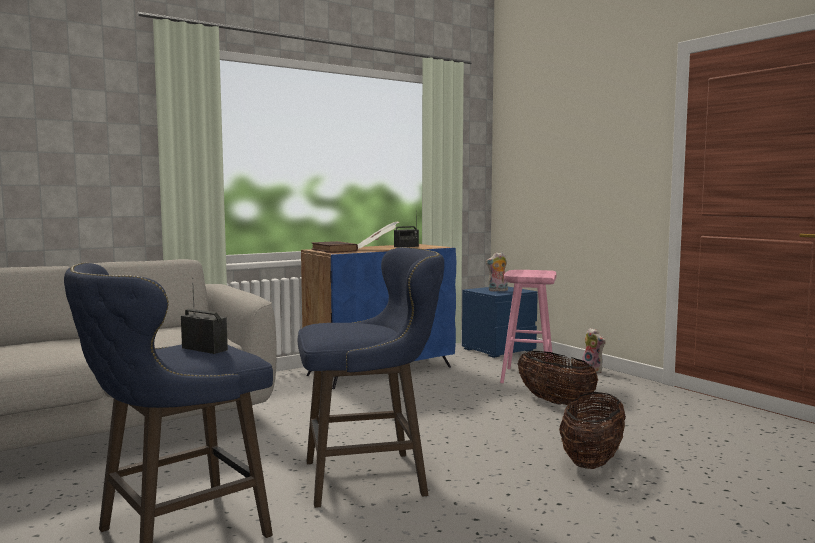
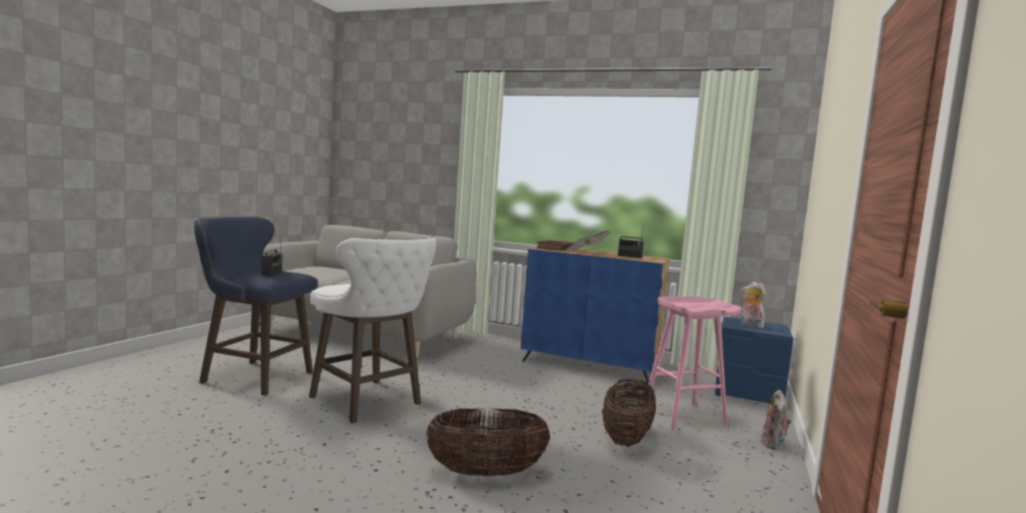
camera: 55 degrees right, 0 degrees up
blue stool [298,247,444,508] -> white stool [309,236,437,423]

